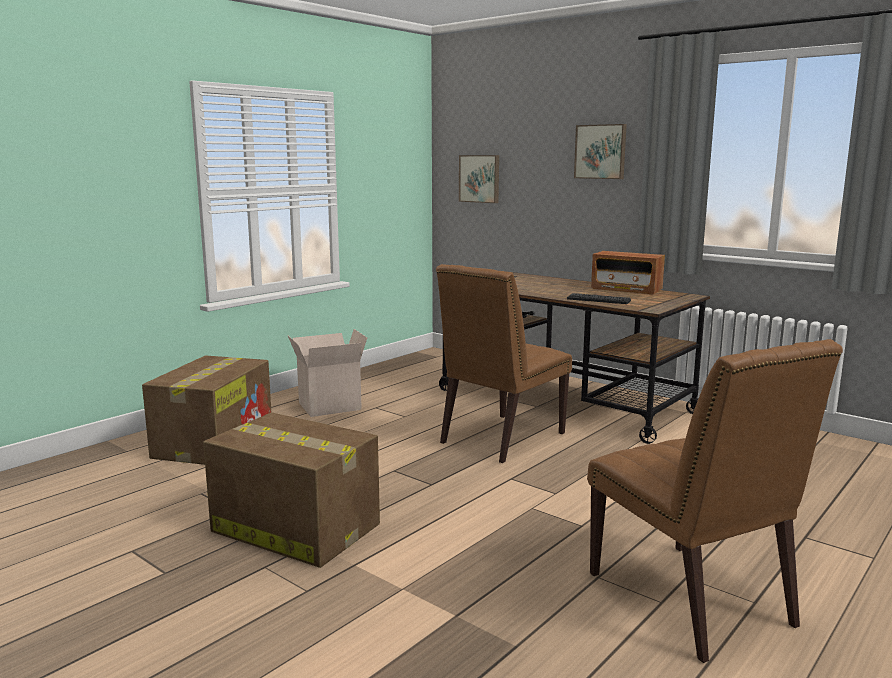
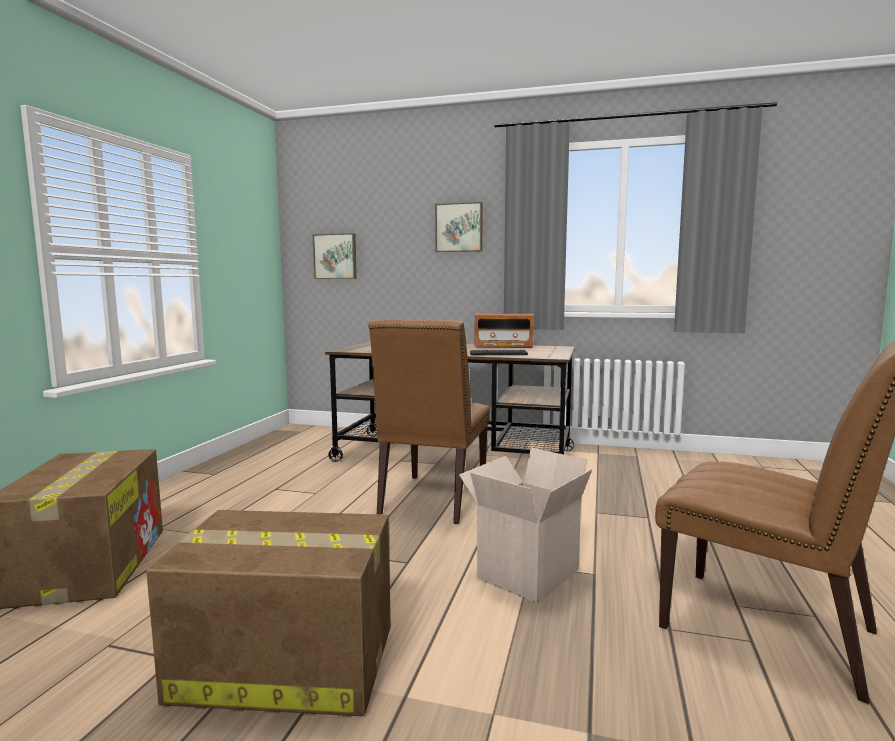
camera: 25 degrees left, 5 degrees down
cardboard box [288,329,367,417] -> cardboard box moved to [459,448,593,604]

